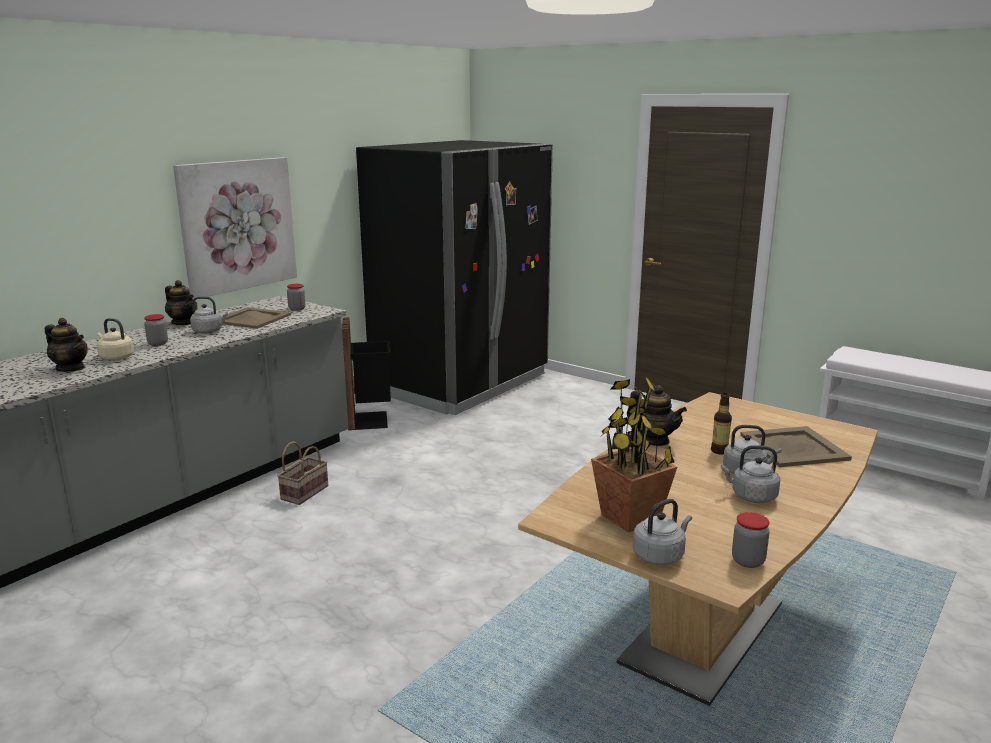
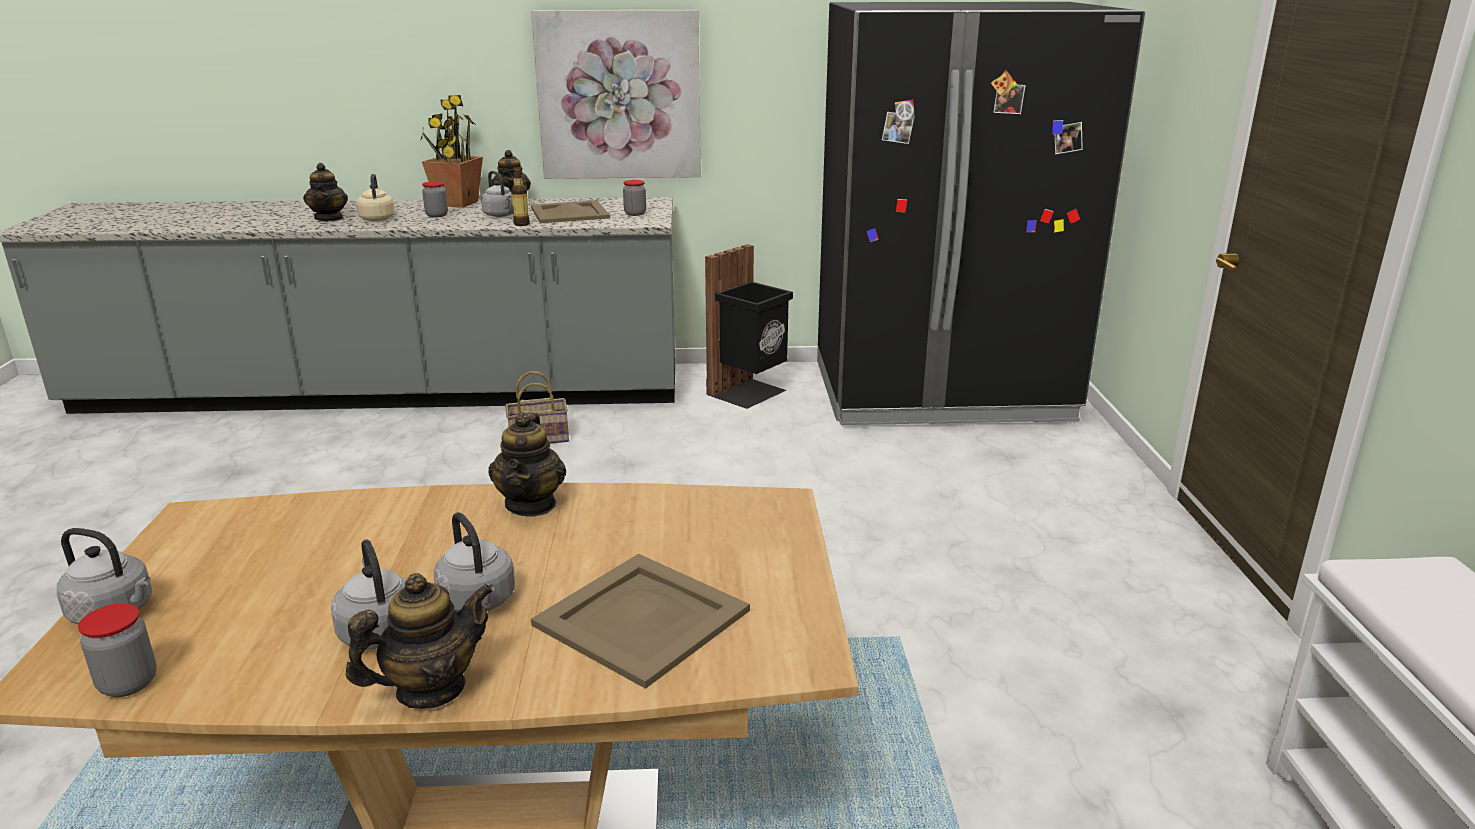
camera: 50 degrees right, 5 degrees up
potted plant [591,376,677,533] -> potted plant moved to [421,95,483,208]
bottle [711,393,732,454] -> bottle moved to [511,167,530,226]
none -> teapot [346,573,493,709]

